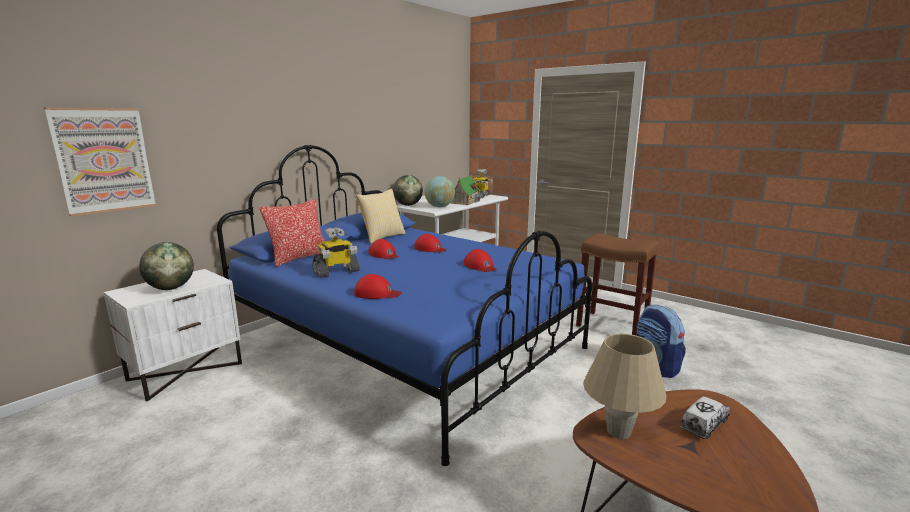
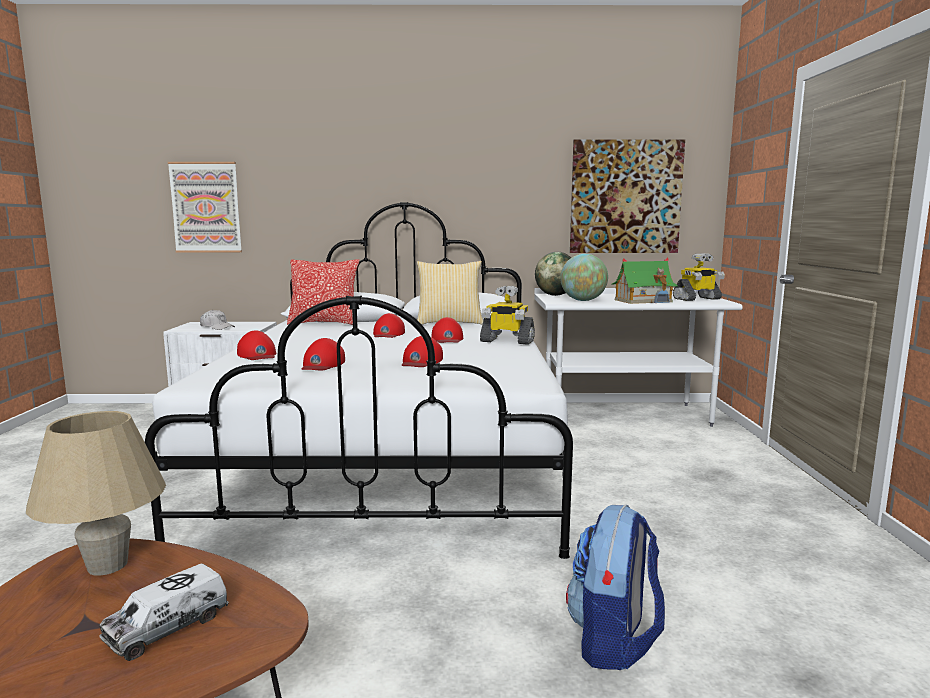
camera: 50 degrees right, 5 degrees down
globe [139,242,194,290] -> white cap [200,310,235,330]
blue bed [217,145,592,466] -> white bed [145,202,573,559]
toy robot [312,227,360,278] -> toy robot moved to [480,286,535,345]
brown stool [576,233,659,336] -> none
toy truck [680,397,730,439] -> toy truck turned 120 degrees clockwise [99,563,229,661]
none -> red cap [302,338,345,370]
none -> picture [570,139,685,253]

